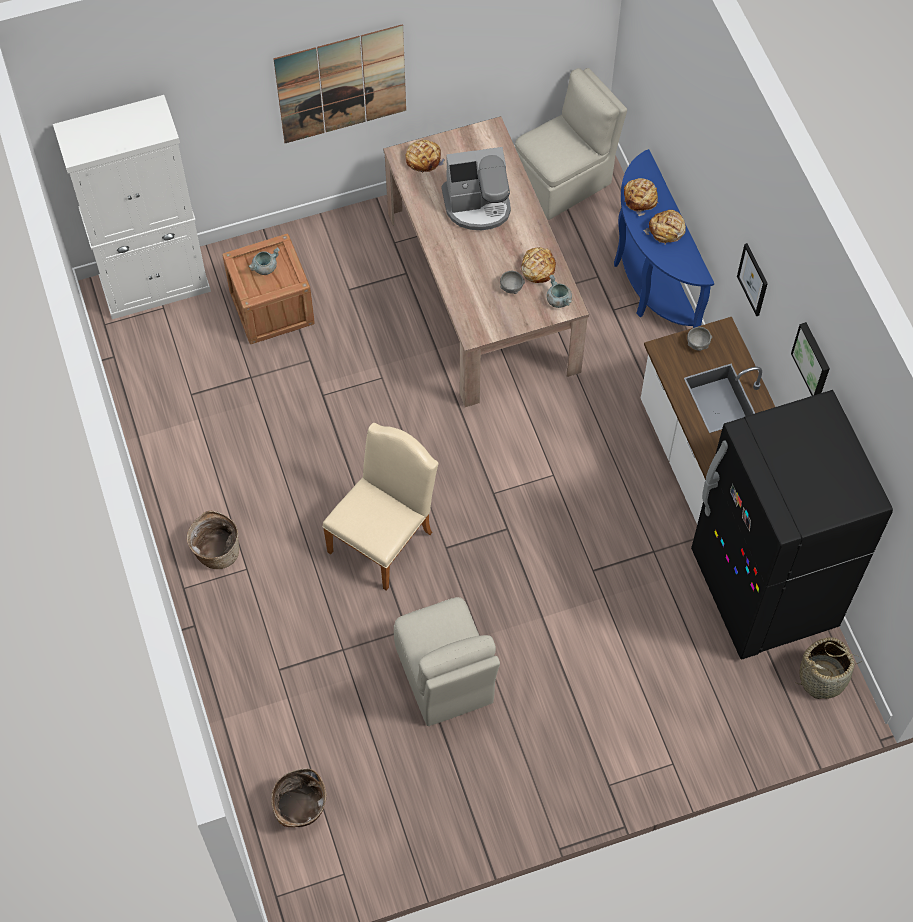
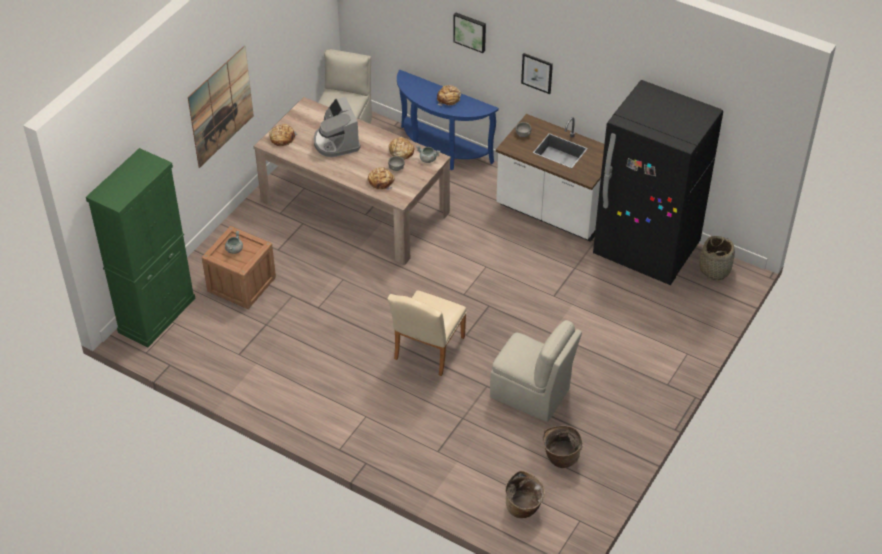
camera: 40 degrees left, 15 degrees down
white cabinet [53,95,211,319] -> green cabinet [86,148,195,347]
basket [187,510,239,569] -> basket moved to [542,426,583,468]
beige chair [322,422,439,591] -> beige chair turned 150 degrees counterclockwise [387,290,467,376]
coffee machine [442,147,511,230] -> coffee machine turned 120 degrees clockwise [314,97,361,157]
bread [624,178,658,216] -> bread moved to [367,167,394,190]
picture [791,322,830,396] -> picture moved to [453,13,486,53]

